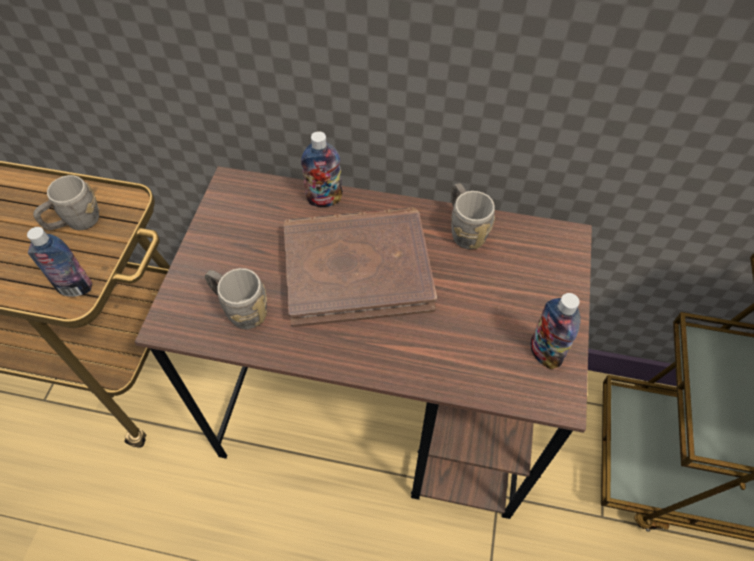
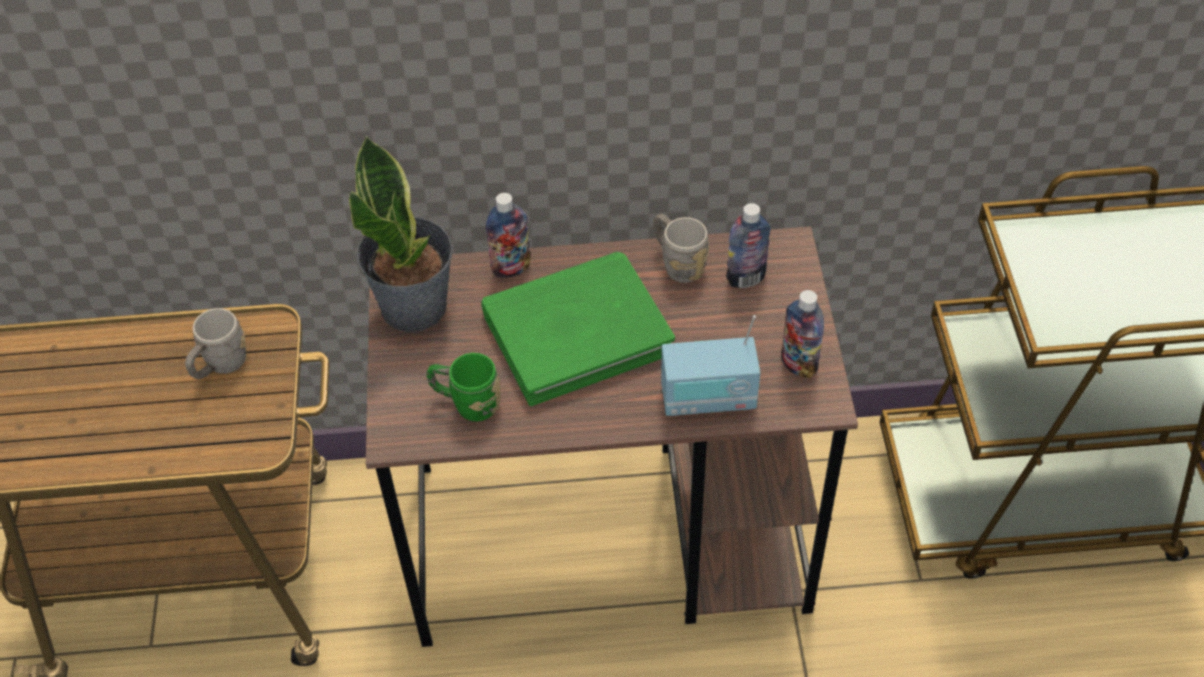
camera: 15 degrees left, 5 degrees down
bottle [27,227,92,297] -> bottle moved to [726,203,771,288]
grey mug [205,268,267,329] -> green mug [426,353,501,422]
brown book [283,207,437,327] -> green book [481,252,675,406]
none -> potted plant [349,136,453,332]
none -> radio [661,315,760,416]

